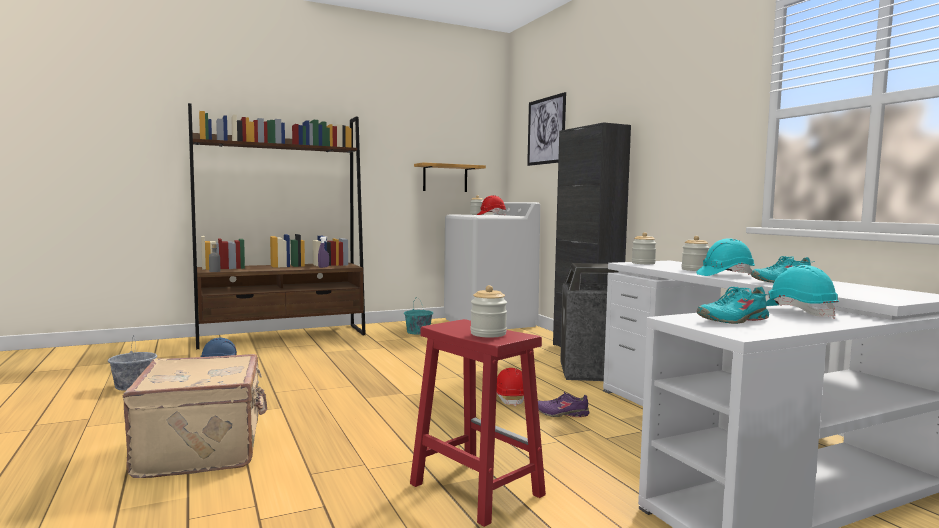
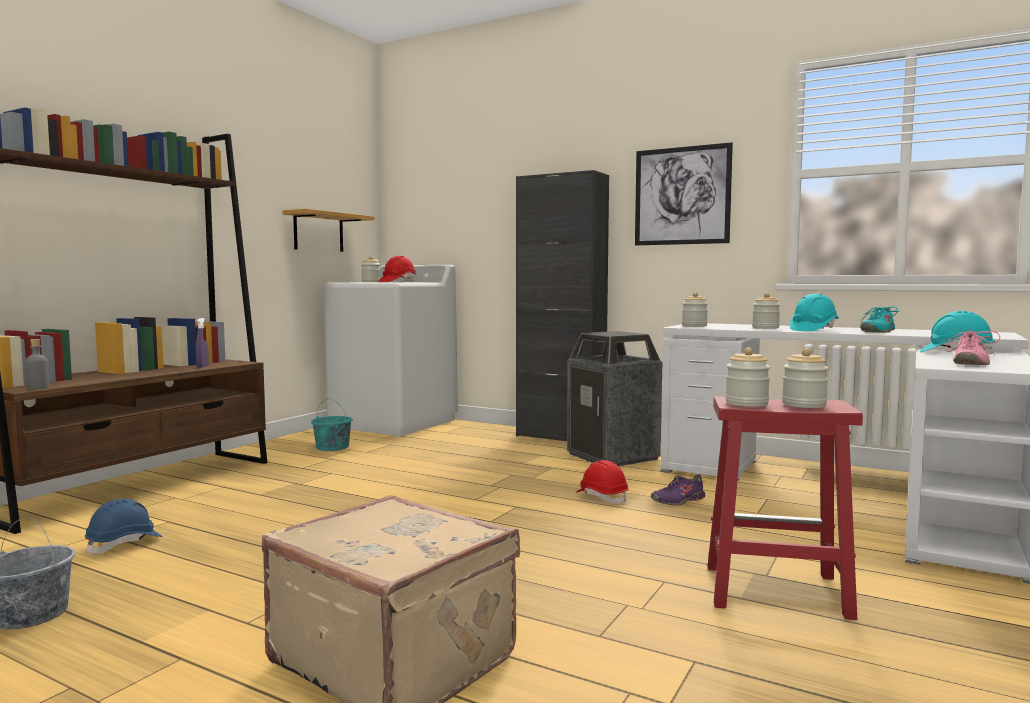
camera: 35 degrees left, 0 degrees up
picture [527,92,566,166] -> picture moved to [635,142,733,245]
turquoise shoe [697,287,772,324] -> pink shoe [941,331,1000,365]
none -> jar [725,347,770,407]

